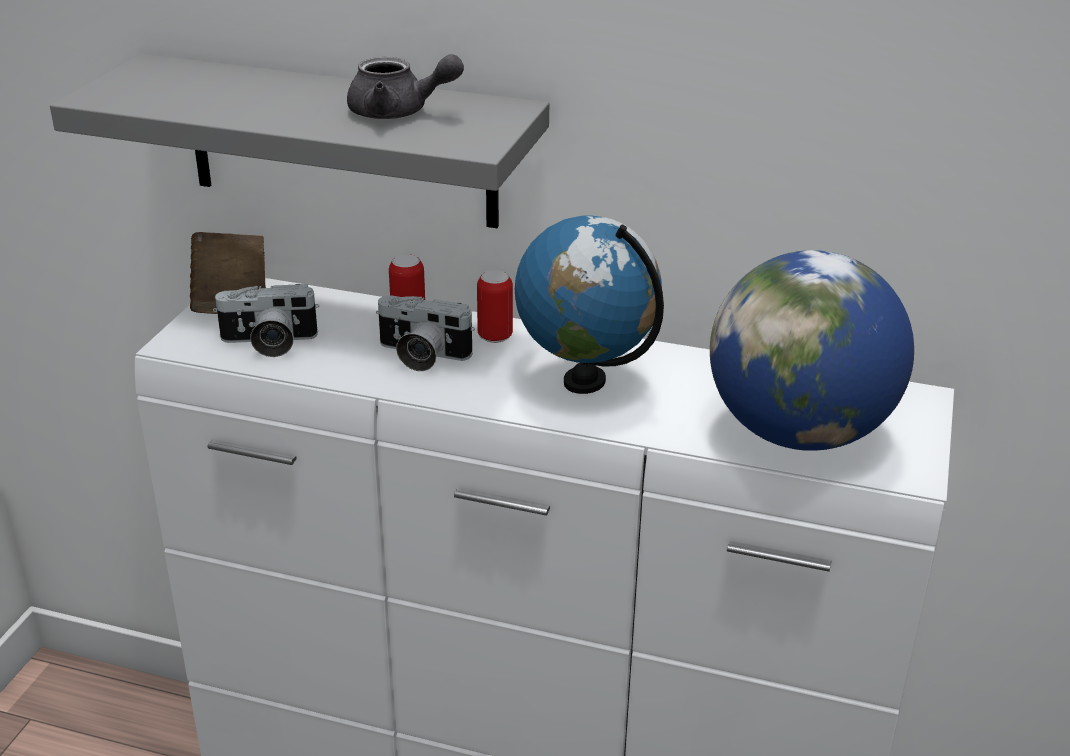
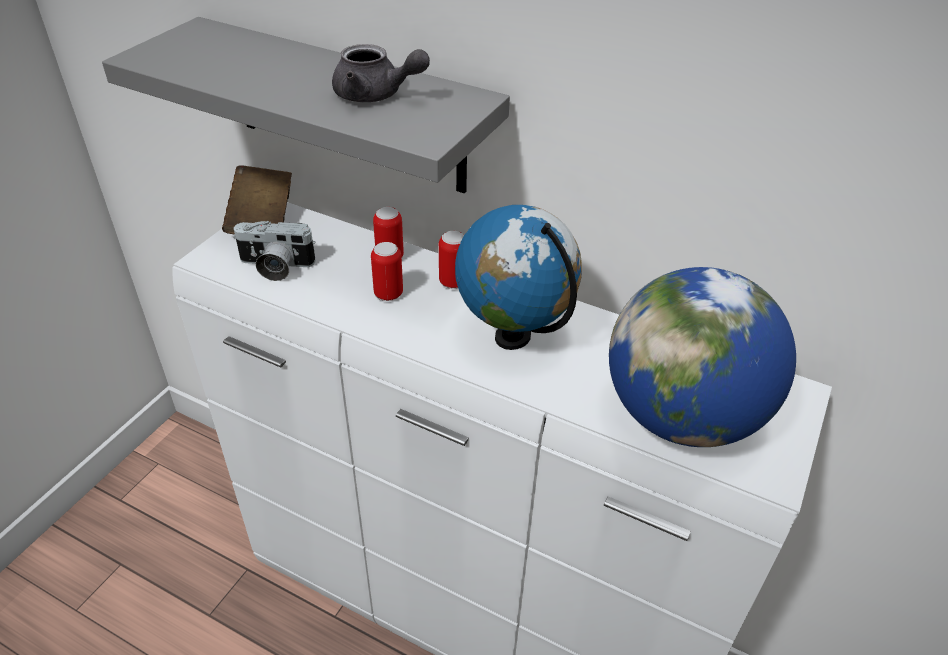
camera: 10 degrees right, 10 degrees up
camera [376,295,475,371] -> can [371,242,403,301]

